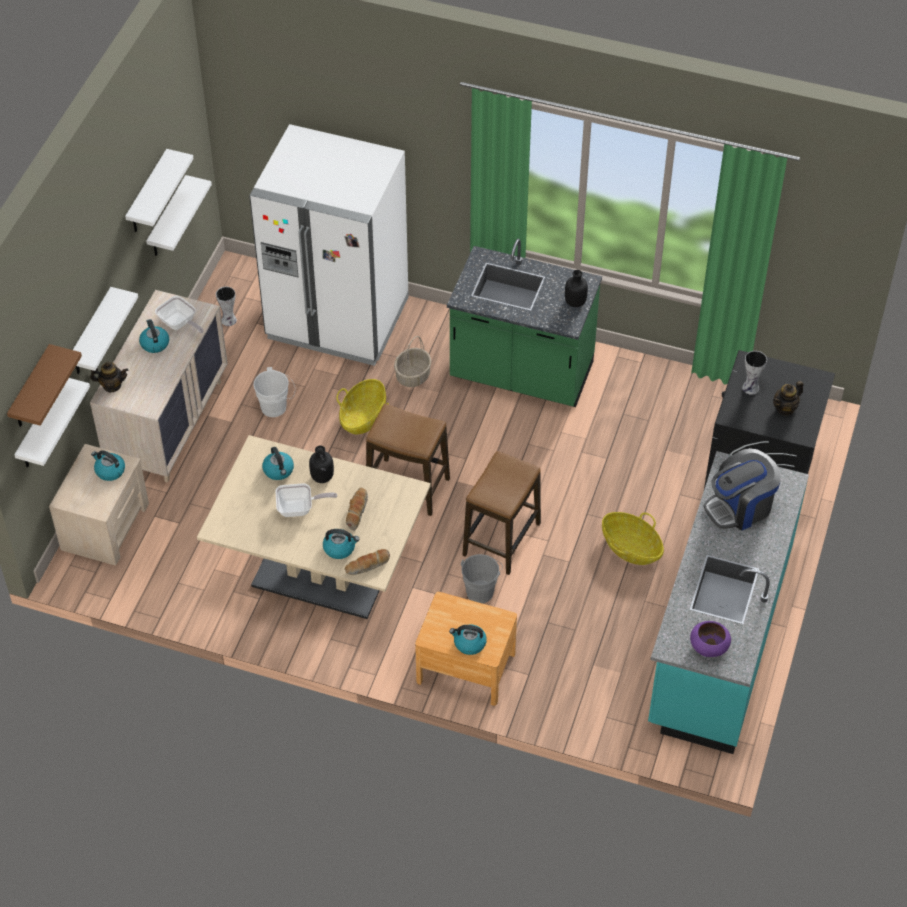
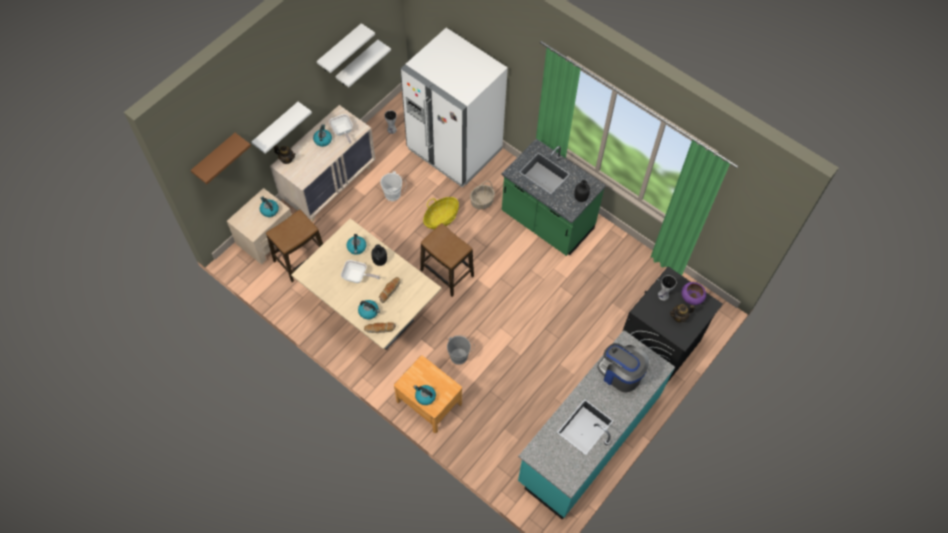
camera: 20 degrees right, 10 degrees up
white shelf [14,378,90,467] -> none
stool [463,451,541,575] -> stool moved to [266,210,323,282]
basket [602,512,664,565] -> none
purple bowl [690,621,731,657] -> purple bowl moved to [681,282,706,305]
coffee machine [704,448,781,531] -> coffee machine turned 45 degrees clockwise [597,343,649,393]

